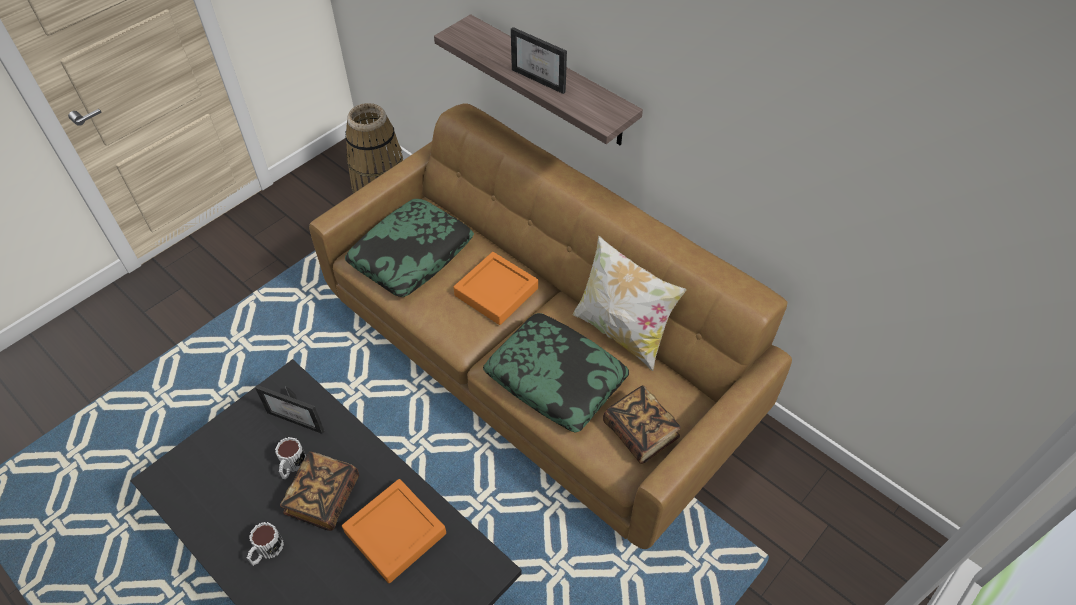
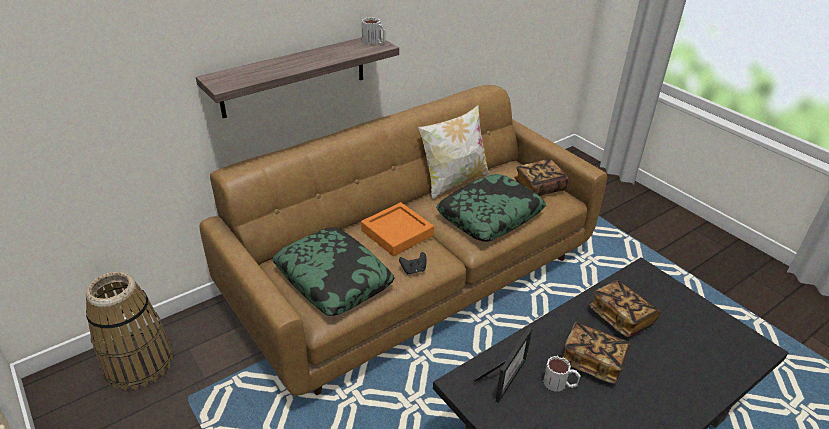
camera: 80 degrees left, 15 degrees down
mug [247,522,284,566] -> mug moved to [361,17,385,45]
orange tray [342,479,446,583] -> book [589,280,661,337]
picture frame [511,27,567,94] -> none
none -> black game controller [399,252,427,275]

